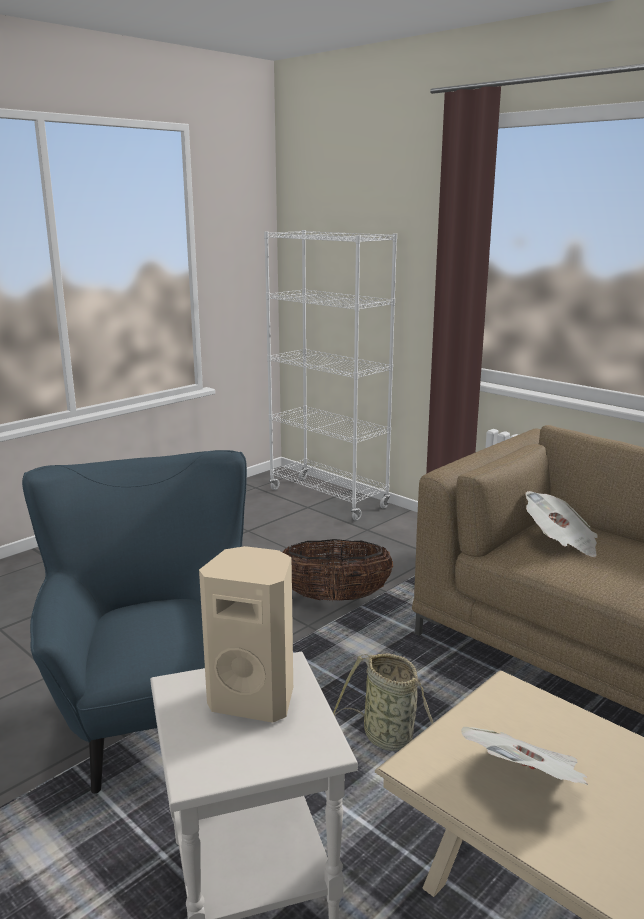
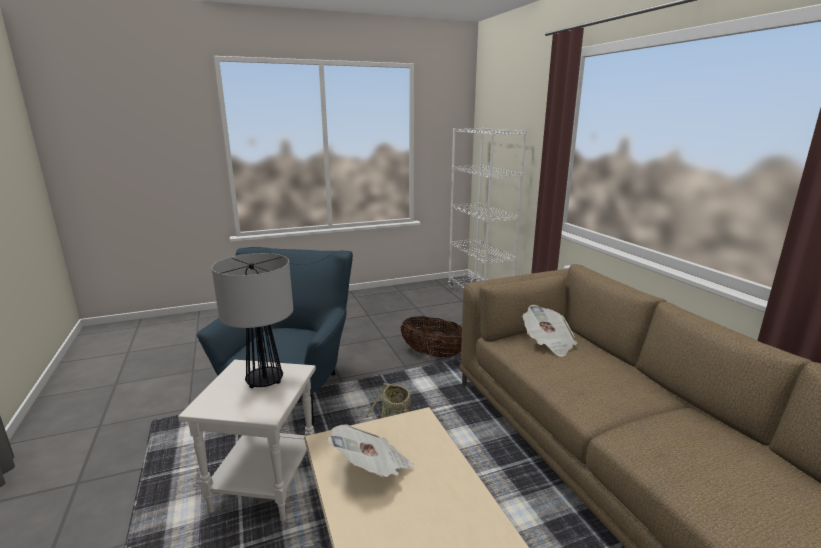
camera: 25 degrees right, 0 degrees up
beige speaker [199,546,293,723] -> table lamp [212,253,293,388]

